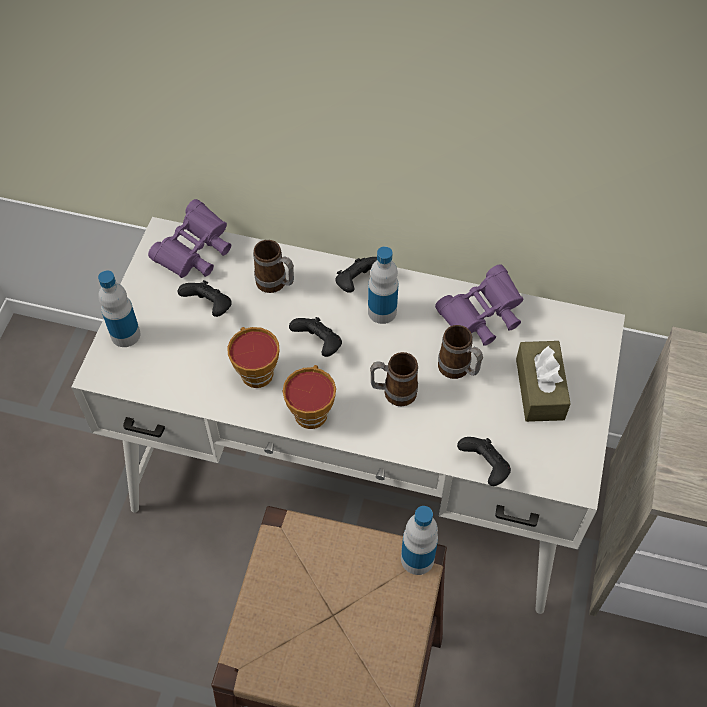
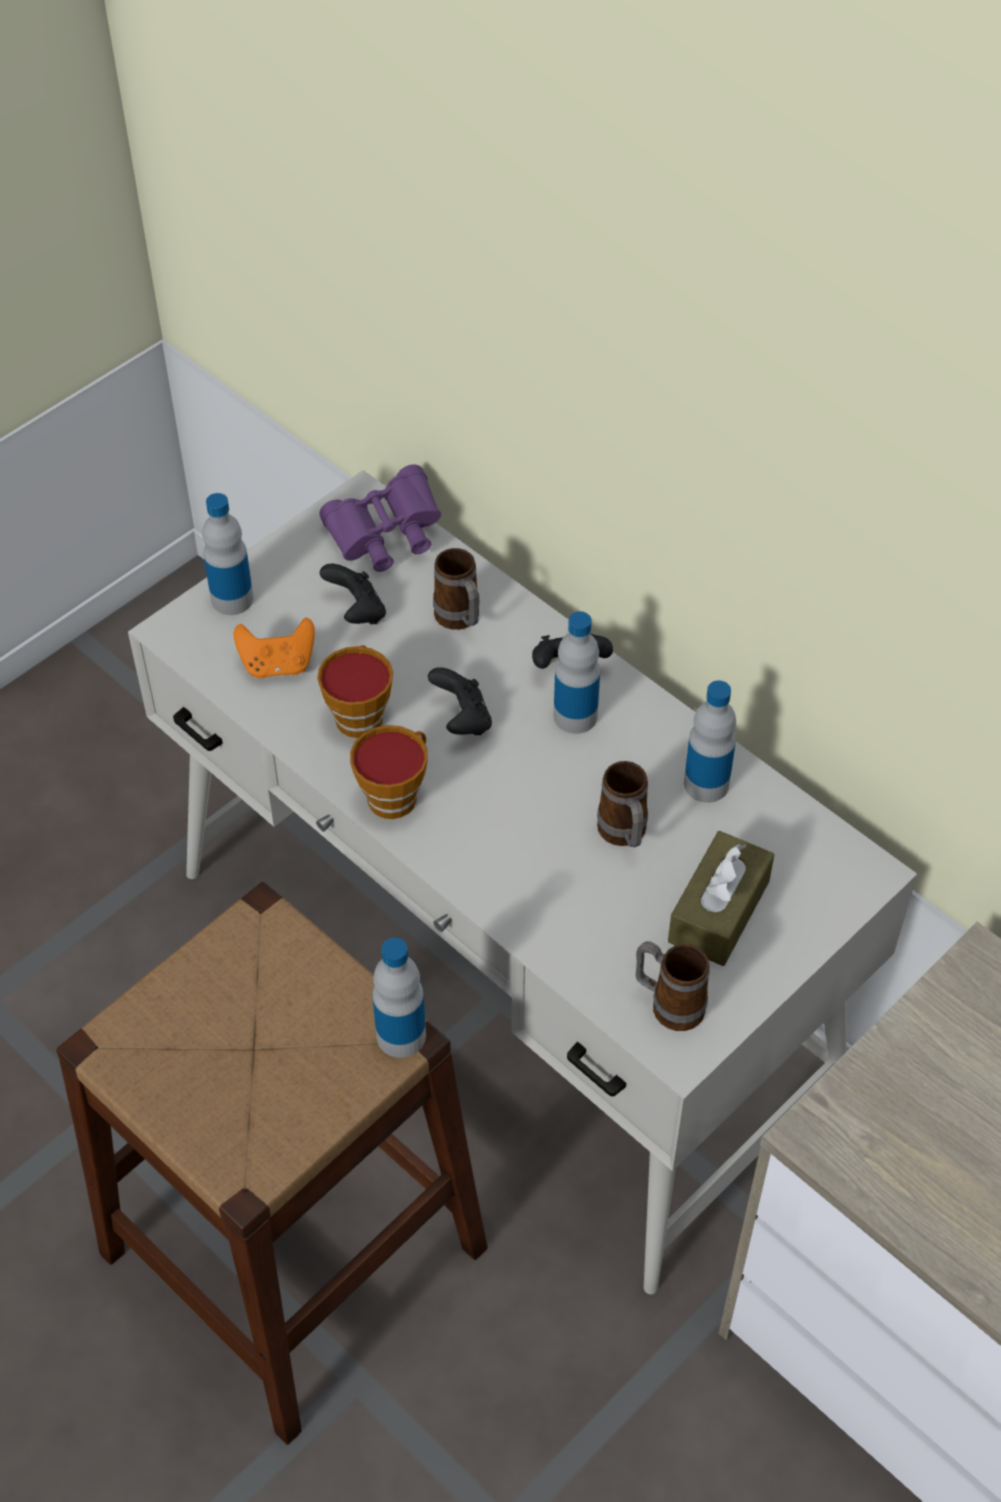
camera: 30 degrees right, 5 degrees down
mug [370,352,418,406] -> mug moved to [636,941,710,1031]
purple binoculars [435,264,523,346] -> bottle [684,680,736,803]
black game controller [457,437,511,486] -> none
none -> orange game controller [234,618,315,679]

